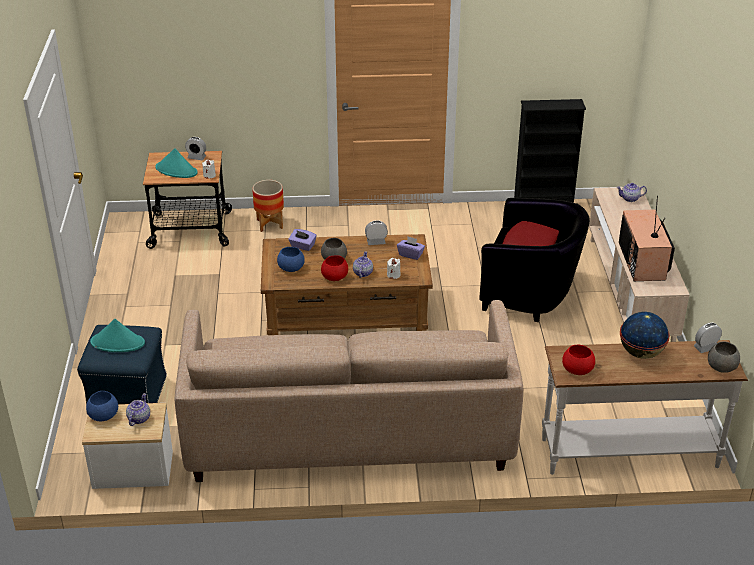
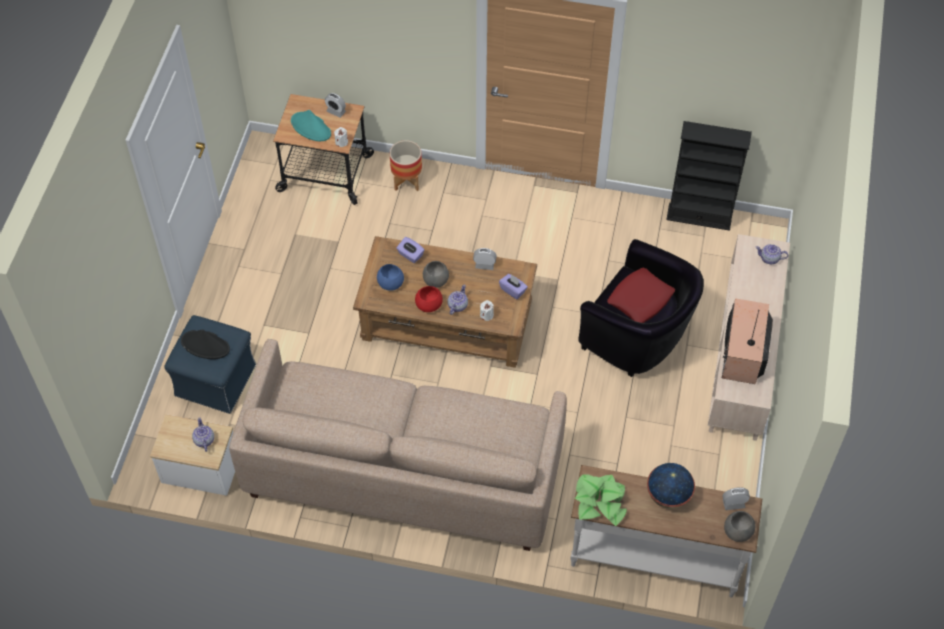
camera: 15 degrees right, 20 degrees up
blue bowl [86,391,118,421] -> none
turquoise hat [90,319,145,352] -> black hat [181,329,230,359]
teapot [126,393,150,426] -> teapot turned 45 degrees counterclockwise [192,417,214,452]
red bowl [562,344,595,375] -> potted plant [575,474,627,526]

